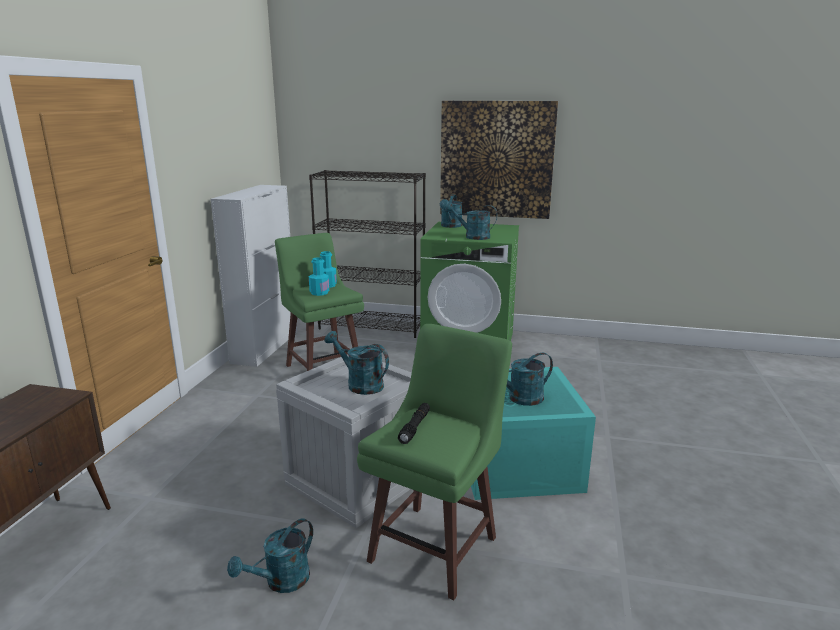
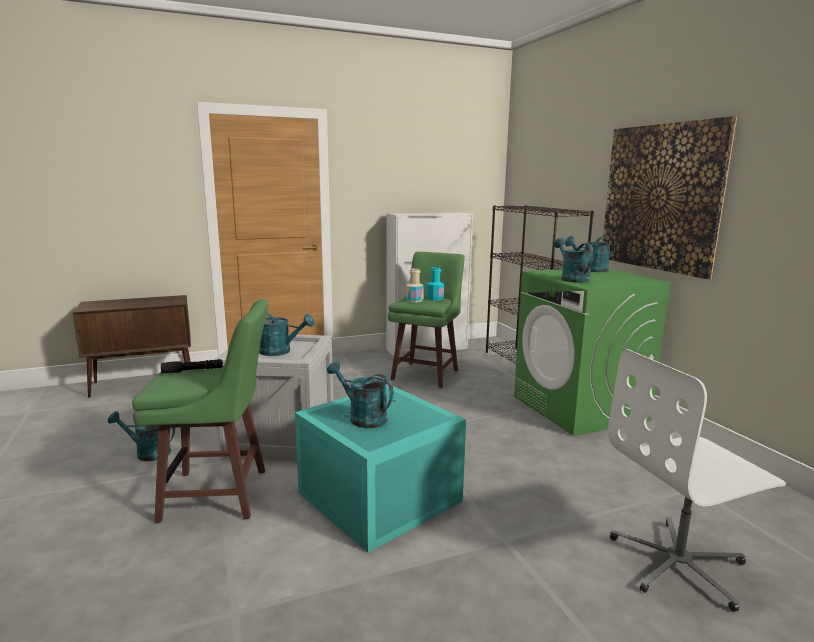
camera: 55 degrees right, 5 degrees down
turquoise bottle [309,257,329,296] -> beige bottle [406,269,424,303]
turquoise watering can [325,331,389,395] -> turquoise watering can turned 105 degrees clockwise [259,313,314,356]
none -> white office chair [608,349,786,612]

